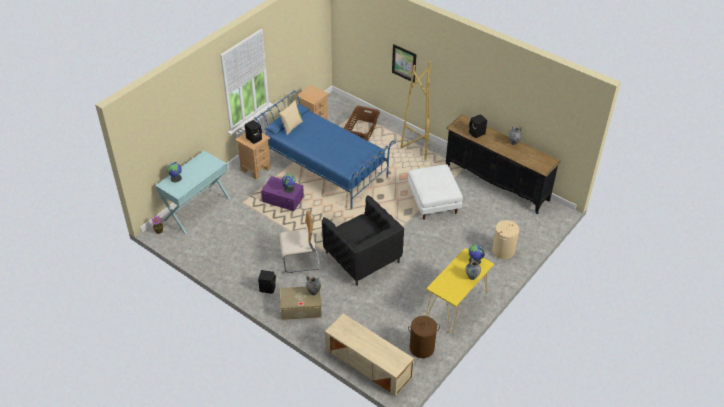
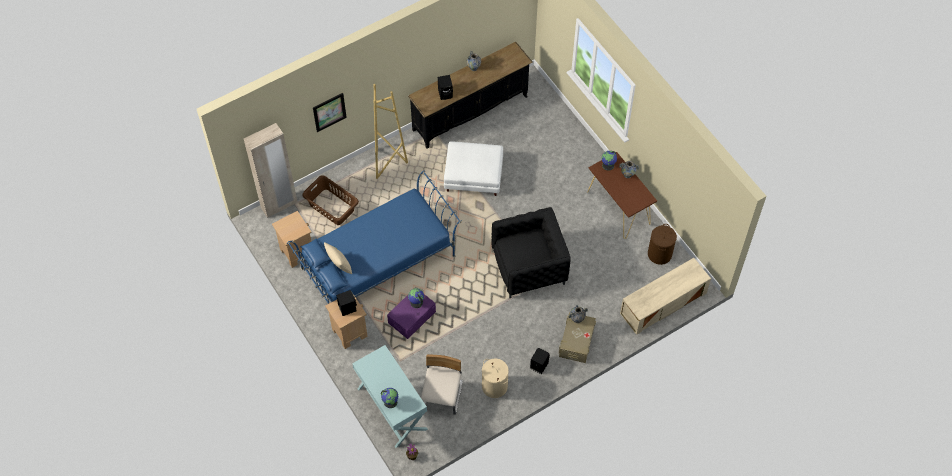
camera: 70 degrees left, 15 degrees up
beige chair [279,211,320,273] -> beige chair moved to [421,355,463,415]
yellow console table [425,248,494,333] -> brown console table [587,152,657,239]
beige laundry basket [492,220,519,259] -> beige laundry basket moved to [482,359,509,398]
none -> beige wardrobe [244,123,297,218]

